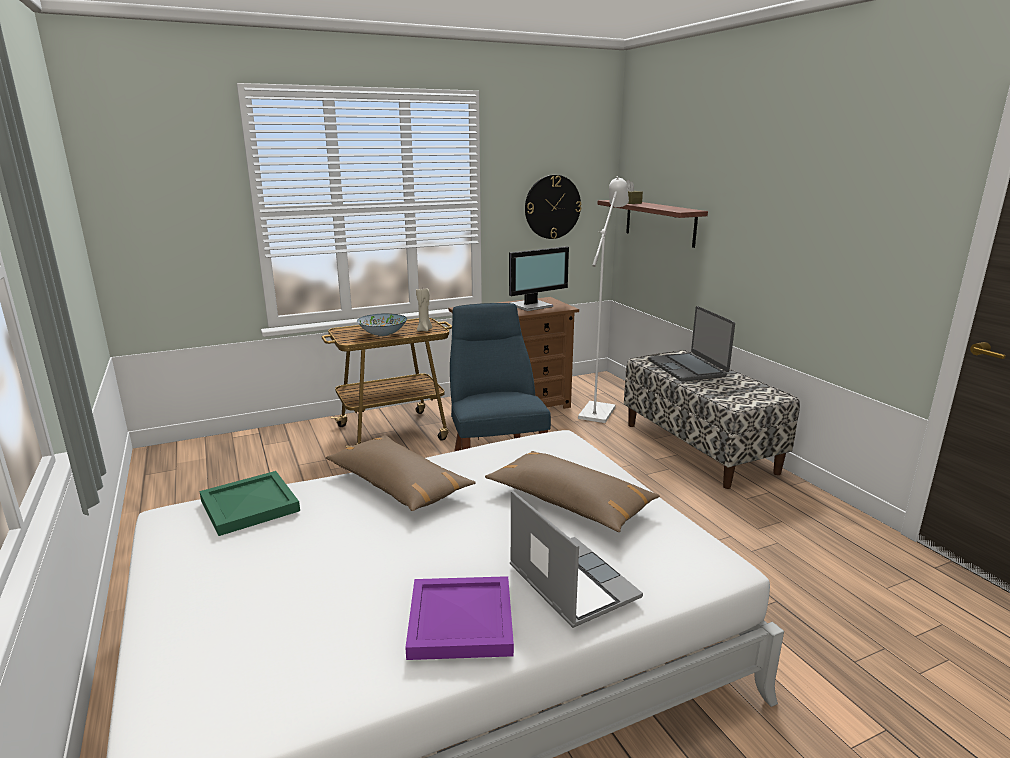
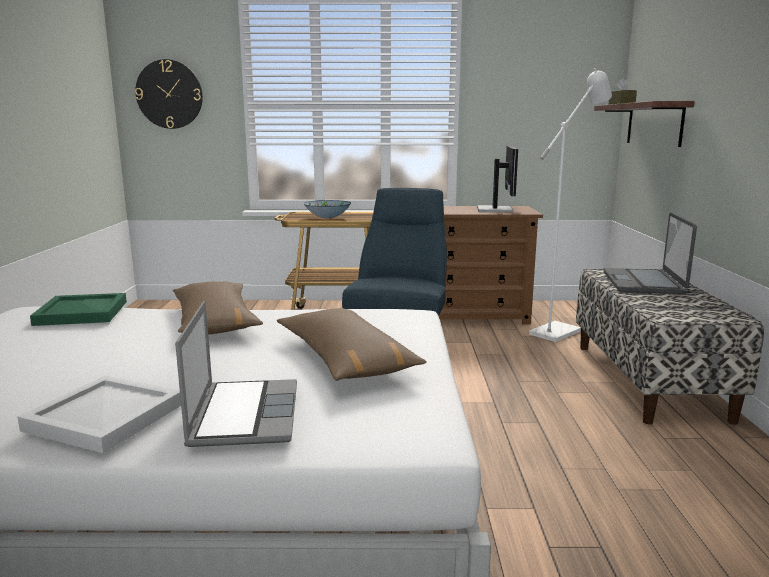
camera: 25 degrees right, 5 degrees down
purple tray [405,576,514,660] -> white tray [17,376,181,453]
beige candle [416,287,432,332] -> none
monitor [509,246,569,311] -> monitor turned 75 degrees counterclockwise [477,146,518,212]
wall clock [525,175,581,239] -> wall clock moved to [135,59,203,129]

